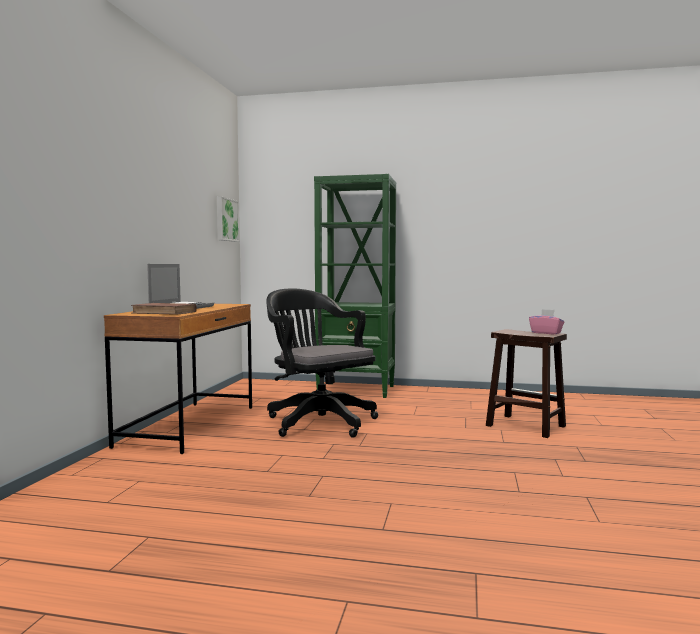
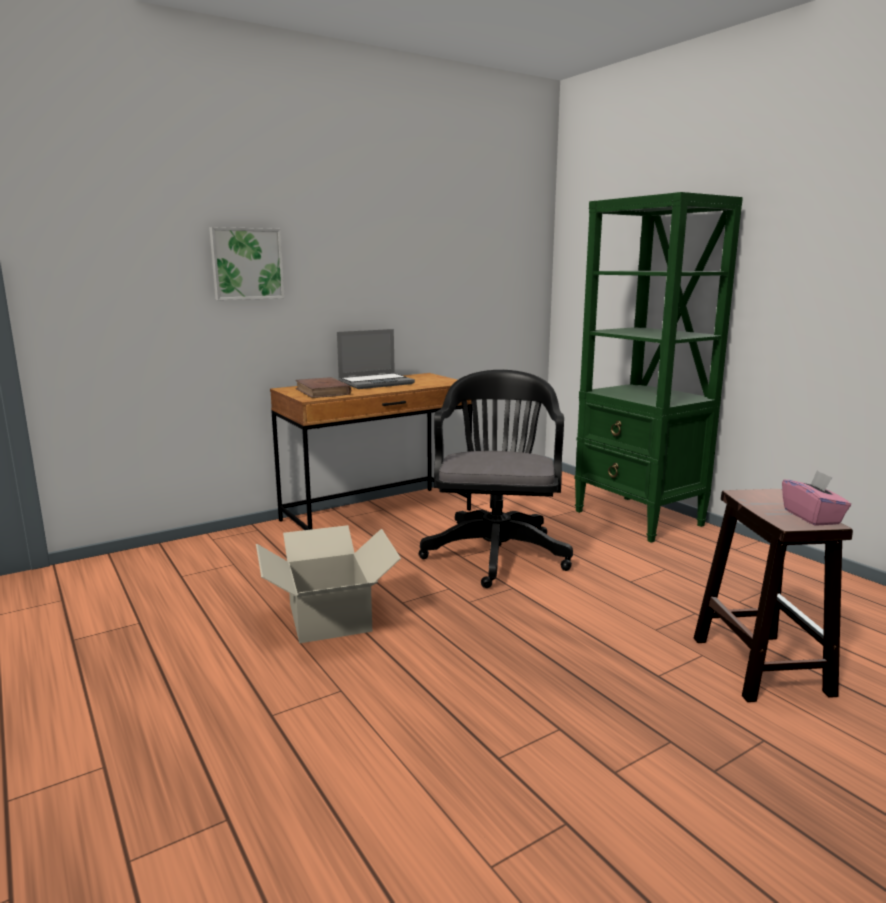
camera: 45 degrees right, 10 degrees up
picture [217,196,240,242] -> picture moved to [209,227,285,300]
none -> cardboard box [256,525,401,644]

